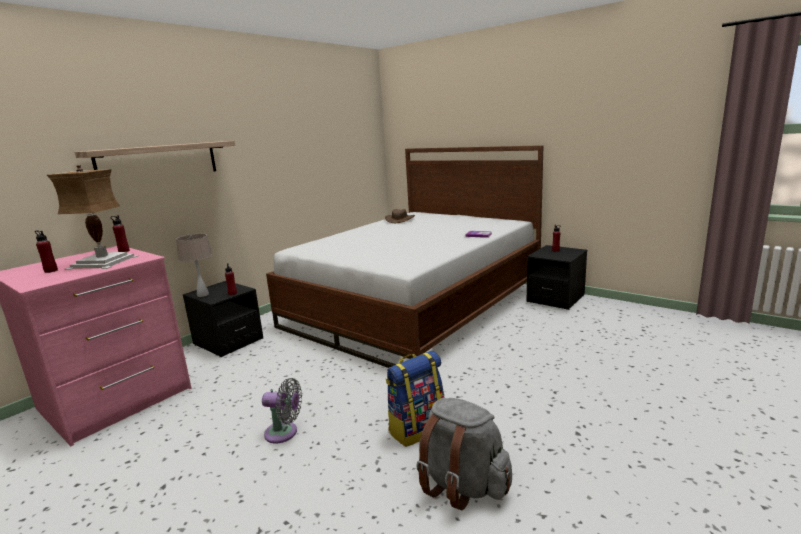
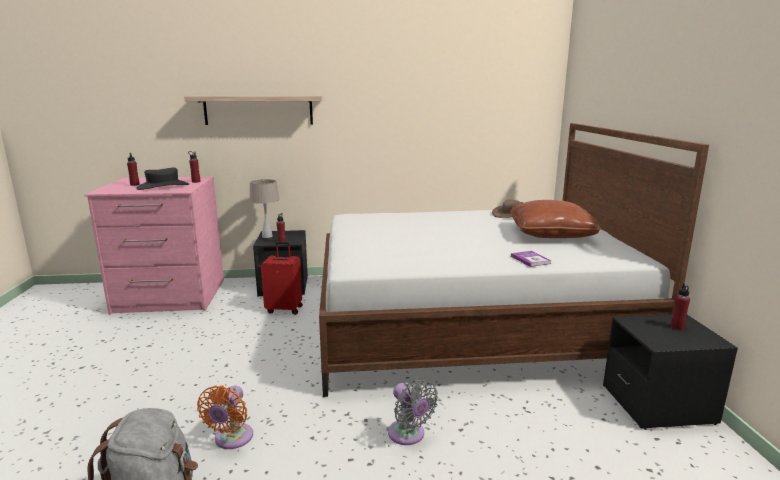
camera: 45 degrees right, 0 degrees up
table lamp [47,165,139,270] -> black hat [136,168,189,190]
grey fan [262,378,302,443] -> grey fan moved to [388,379,438,445]
backpack [386,351,444,447] -> orange fan [197,385,253,449]
none -> red suitcase [261,242,303,315]
none -> brown pillow [510,200,601,238]

